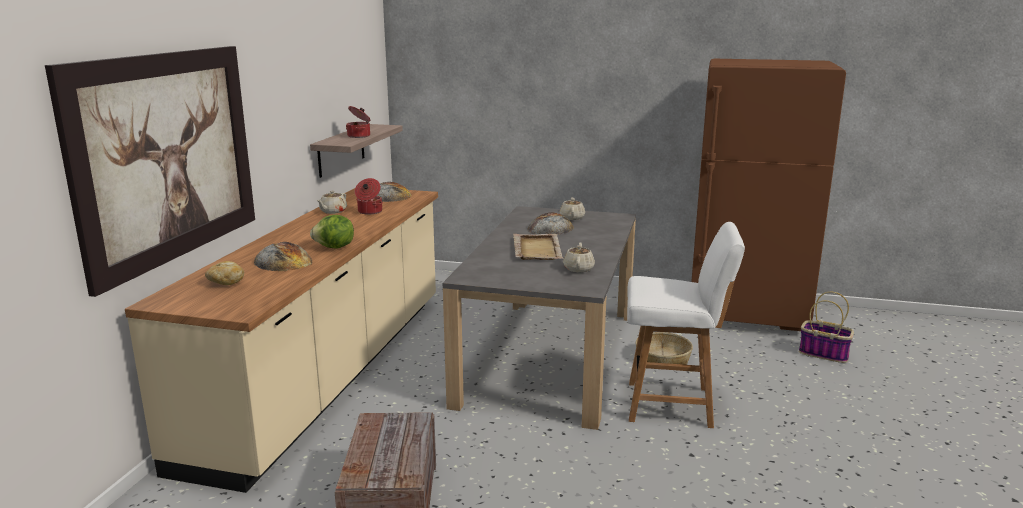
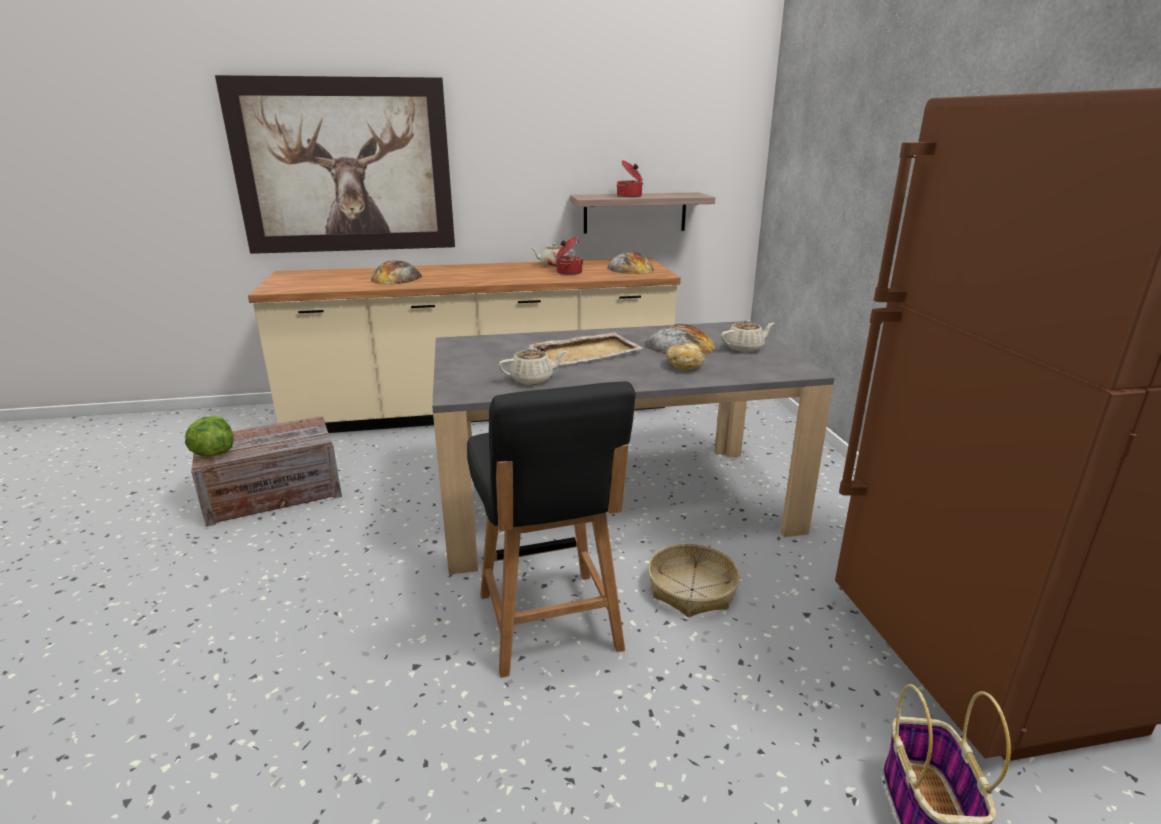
camera: 65 degrees right, 5 degrees up
bread [205,261,244,285] -> bread moved to [666,343,705,370]
lettuce [310,215,354,249] -> lettuce moved to [185,416,234,457]
white chair [627,222,745,428] -> black chair [467,382,636,678]

